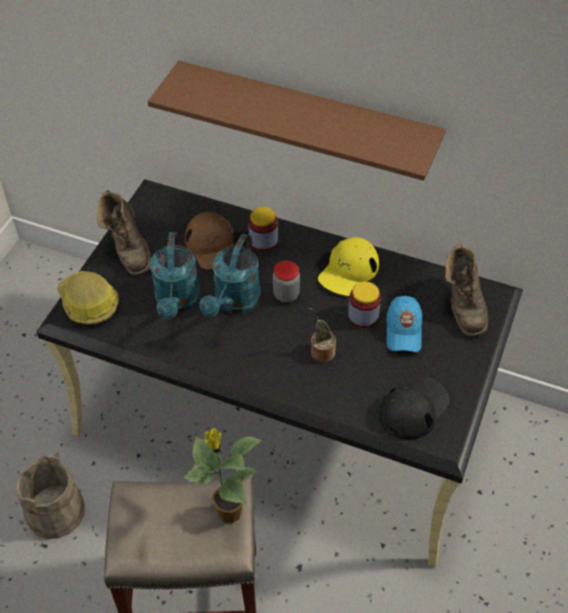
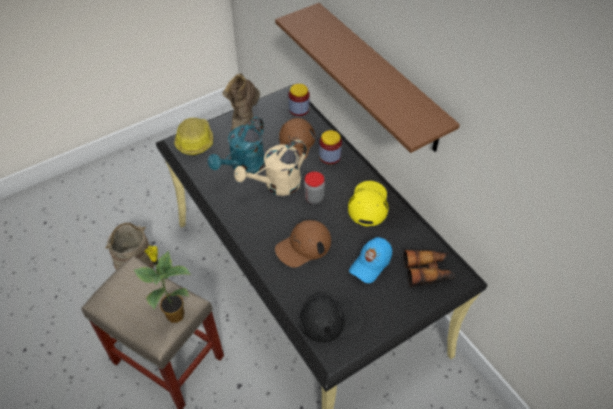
camera: 35 degrees right, 0 degrees up
turquoise watering can [199,234,261,317] -> beige watering can [234,140,307,196]
potted plant [309,308,336,362] -> brown cap [275,220,331,268]
yellow cap [318,237,379,296] -> yellow cap turned 120 degrees clockwise [348,181,388,226]
jar [348,282,381,328] -> jar moved to [289,84,310,116]
brown boot [445,244,488,337] -> binoculars [404,250,455,287]

